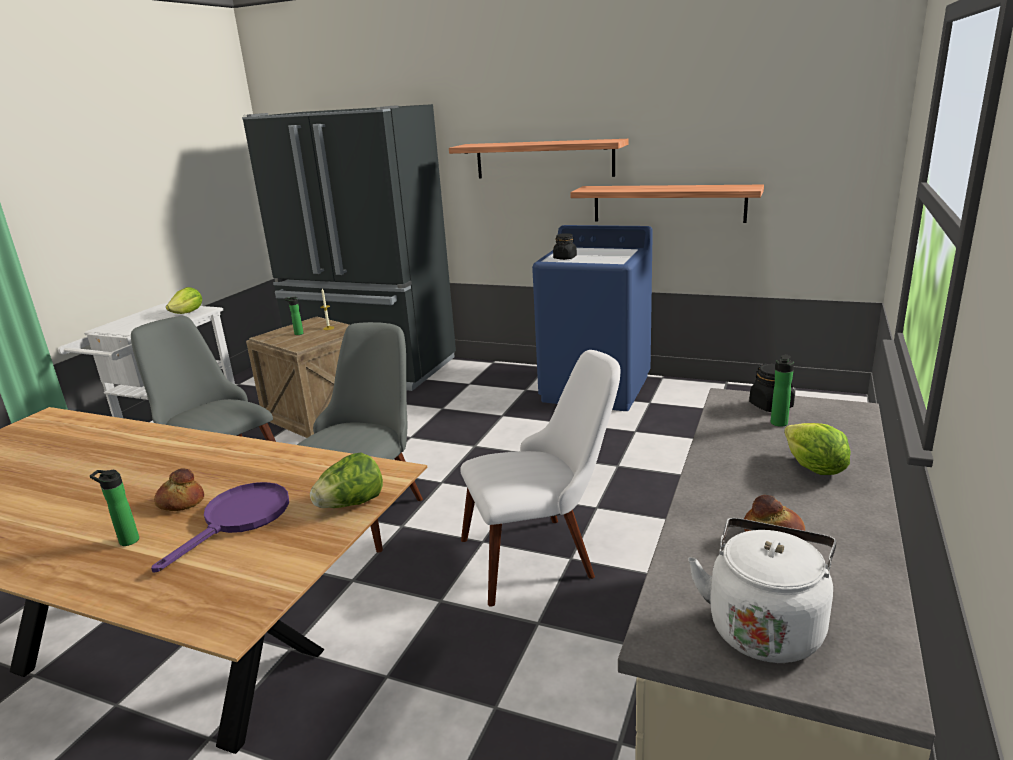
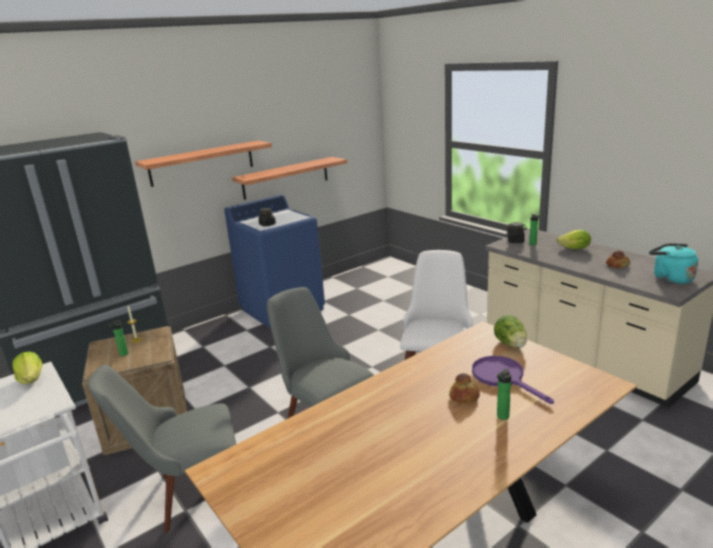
camera: 60 degrees left, 0 degrees up
white kettle [688,518,836,663] -> turquoise kettle [649,243,698,284]

